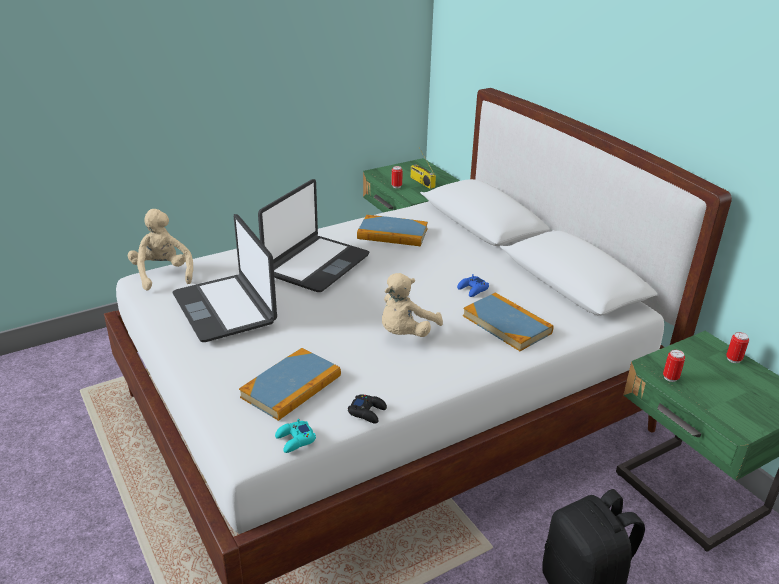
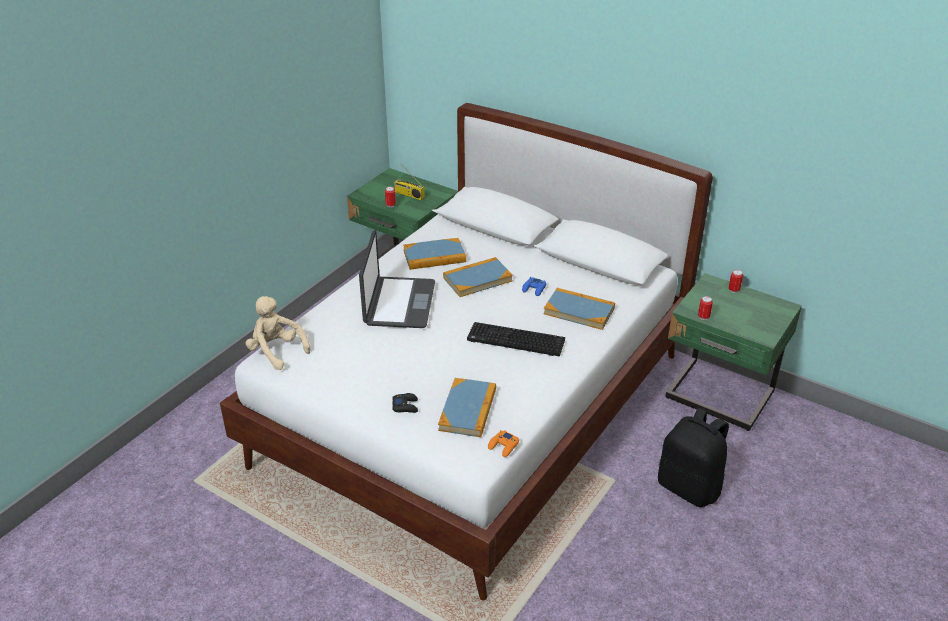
camera: 25 degrees left, 5 degrees up
laptop [173,214,277,342] -> none
turquoise game controller [275,419,316,453] -> orange game controller [488,430,519,457]
black game controller [348,394,387,424] -> black game controller moved to [393,393,418,413]
beige plush toy [382,273,443,337] -> keyboard [467,322,565,356]
none -> book [443,257,513,297]

